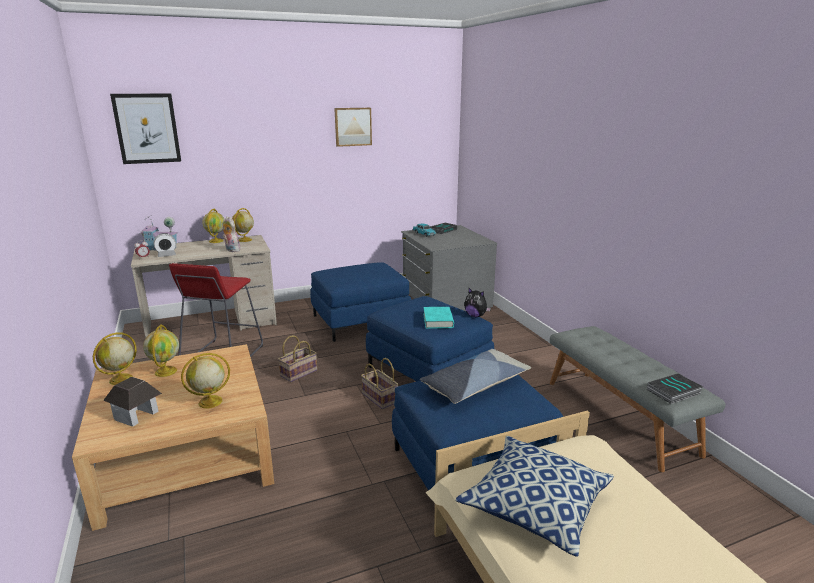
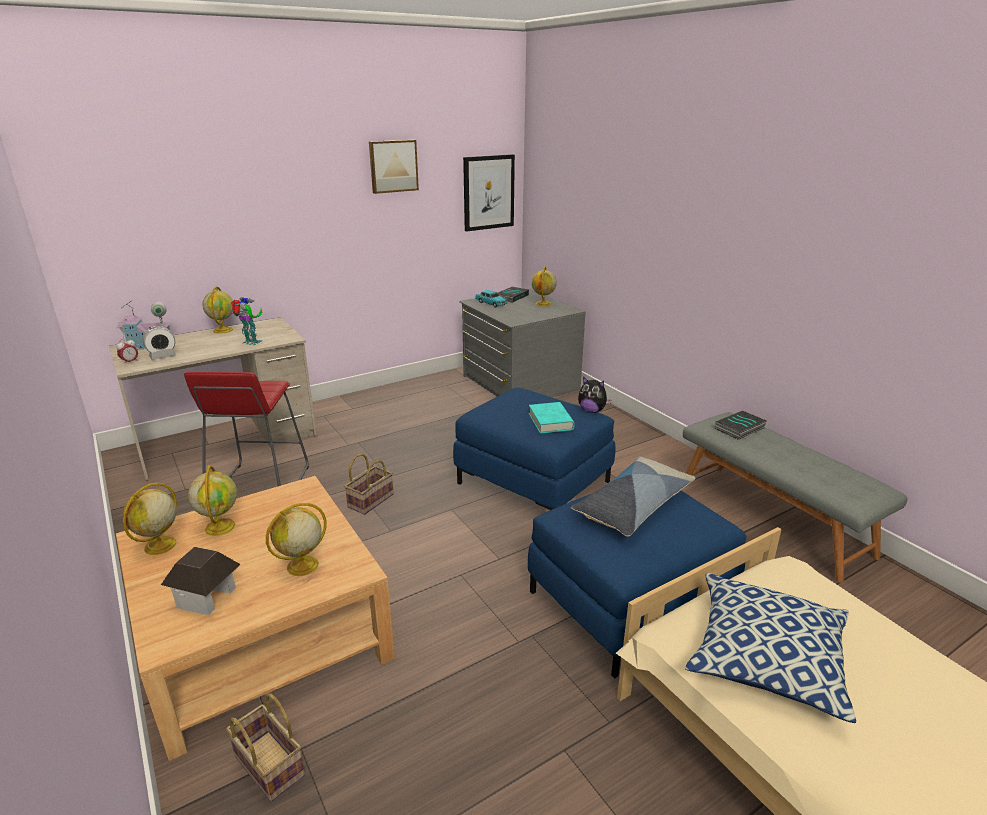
camera: 10 degrees left, 5 degrees up
picture [110,93,181,164] -> picture moved to [463,154,515,232]
plush toy [223,216,240,252] -> toy robot [231,297,262,346]
globe [232,208,254,242] -> globe moved to [532,266,557,306]
blue ottoman [310,262,411,342] -> none
basket [361,358,399,409] -> basket moved to [226,693,305,802]
book [647,373,703,404] -> book moved to [715,411,766,440]

